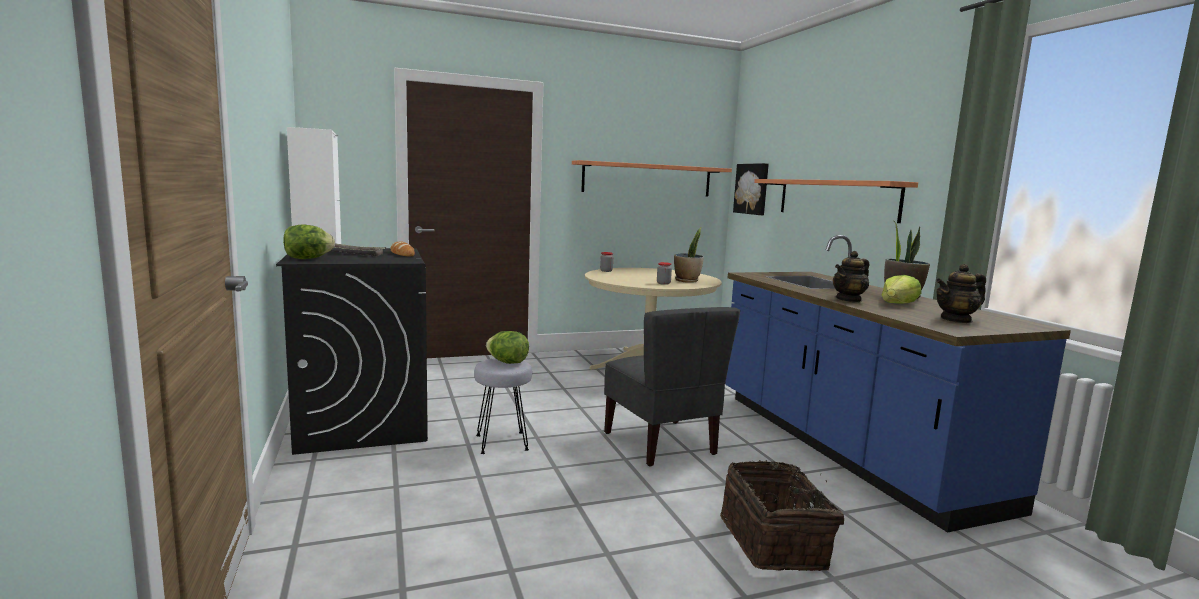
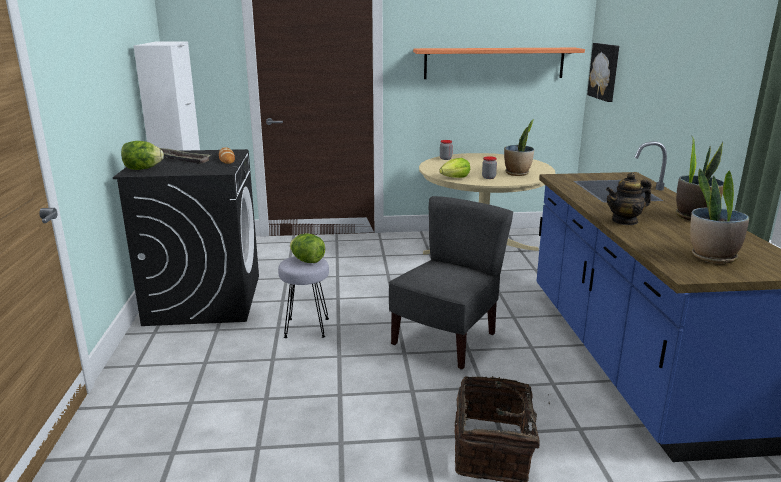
camera: 15 degrees right, 10 degrees up
grey chair [604,307,740,467] -> grey chair turned 135 degrees counterclockwise [389,196,513,369]
shelf [754,179,918,223] -> none
lettuce [881,275,922,303] -> lettuce moved to [439,158,470,178]
teapot [936,264,986,323] -> potted plant [690,169,749,264]

